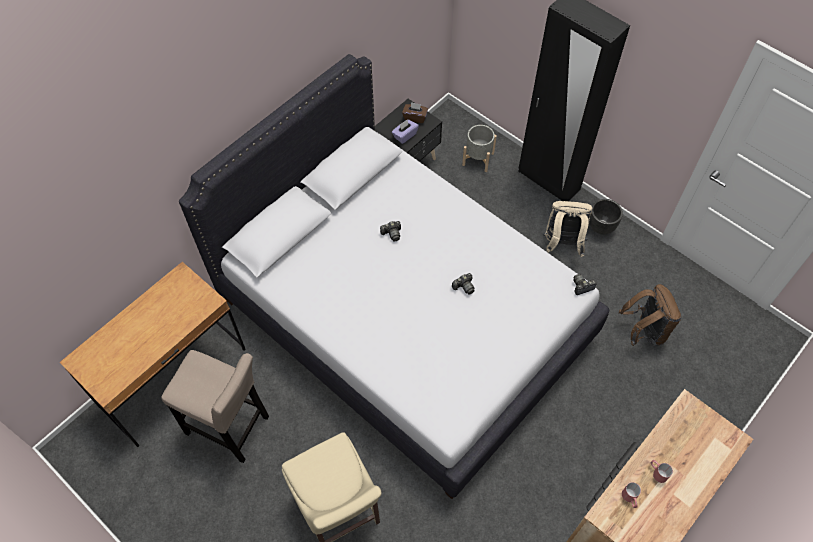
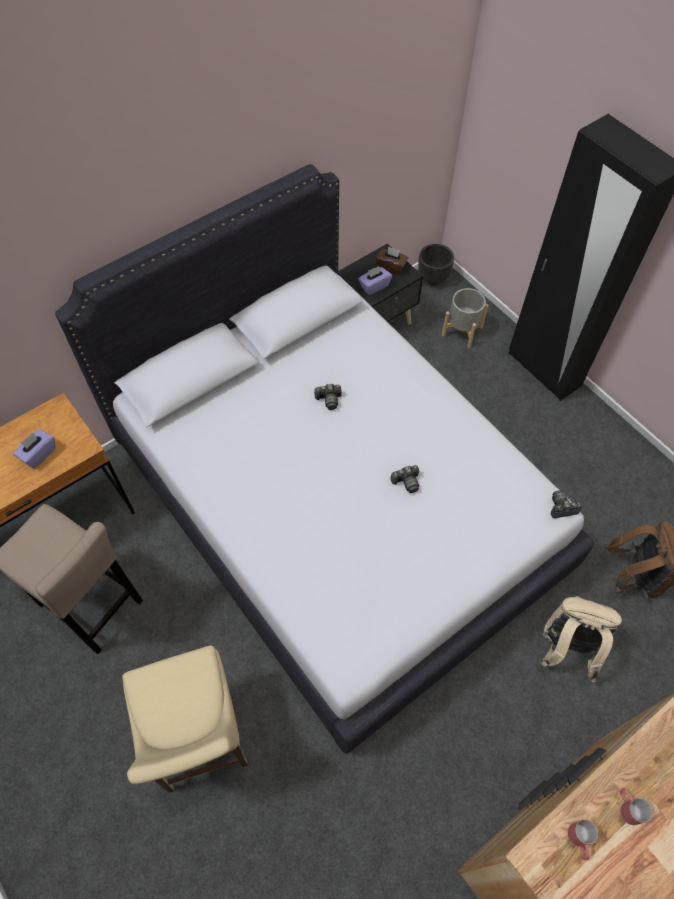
camera: 10 degrees right, 0 degrees up
beige backpack [543,201,593,257] -> beige backpack moved to [540,596,622,682]
black planter [589,199,623,235] -> black planter moved to [418,244,454,285]
none -> purple tissue box [13,429,56,468]

